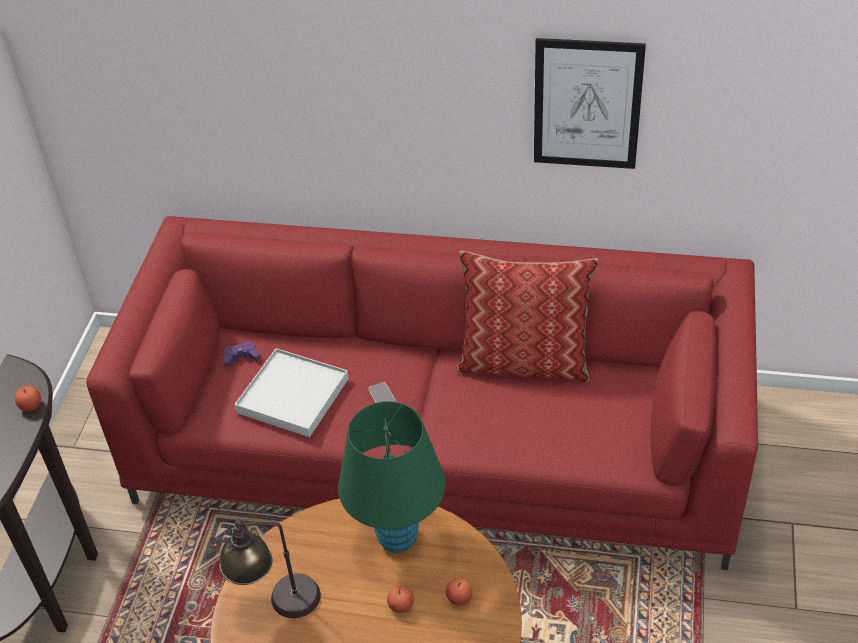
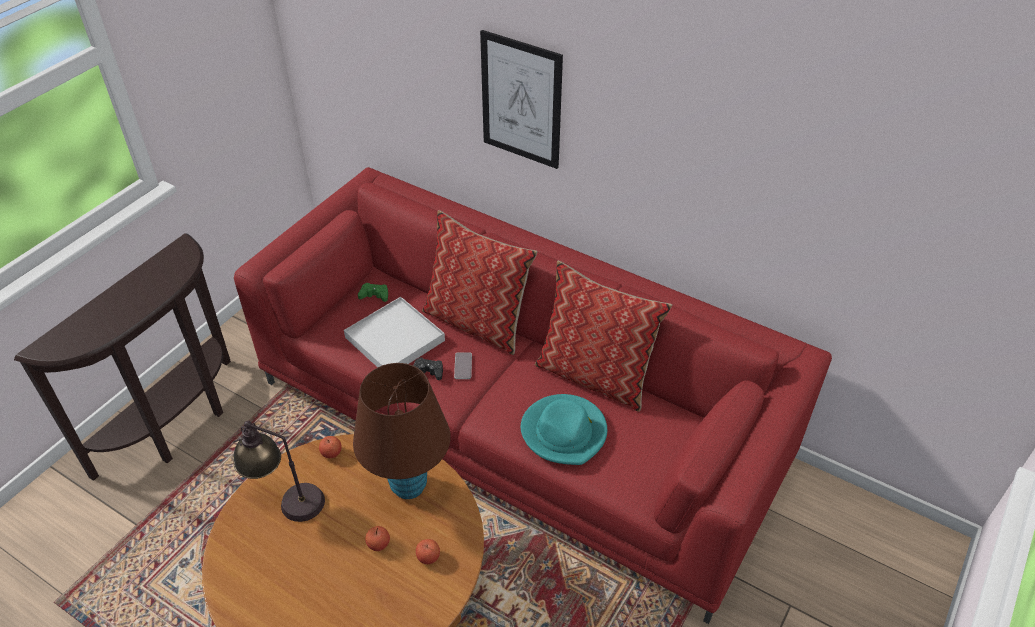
camera: 20 degrees right, 0 degrees up
apple [15,386,41,411] -> apple moved to [319,436,341,458]
purple game controller [224,341,260,367] -> green game controller [358,283,388,302]
green table lamp [338,401,446,553] -> brown table lamp [353,363,451,499]
picture [534,38,646,169] -> picture moved to [480,30,563,169]
none -> black game controller [413,357,443,380]
none -> pillow [422,210,538,355]
none -> turquoise hat [521,394,607,465]

